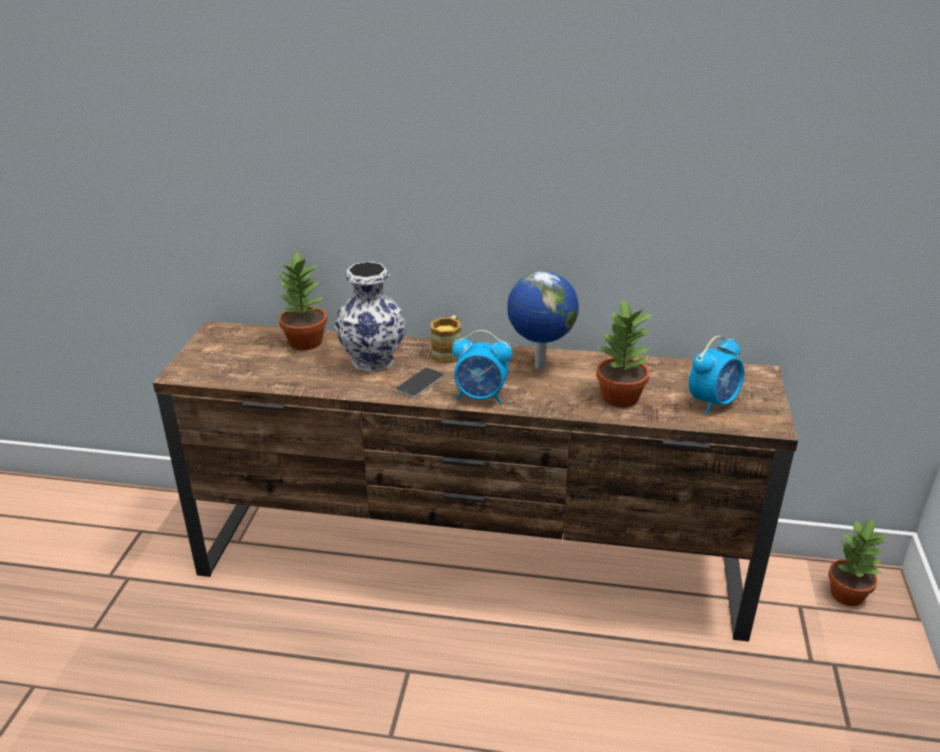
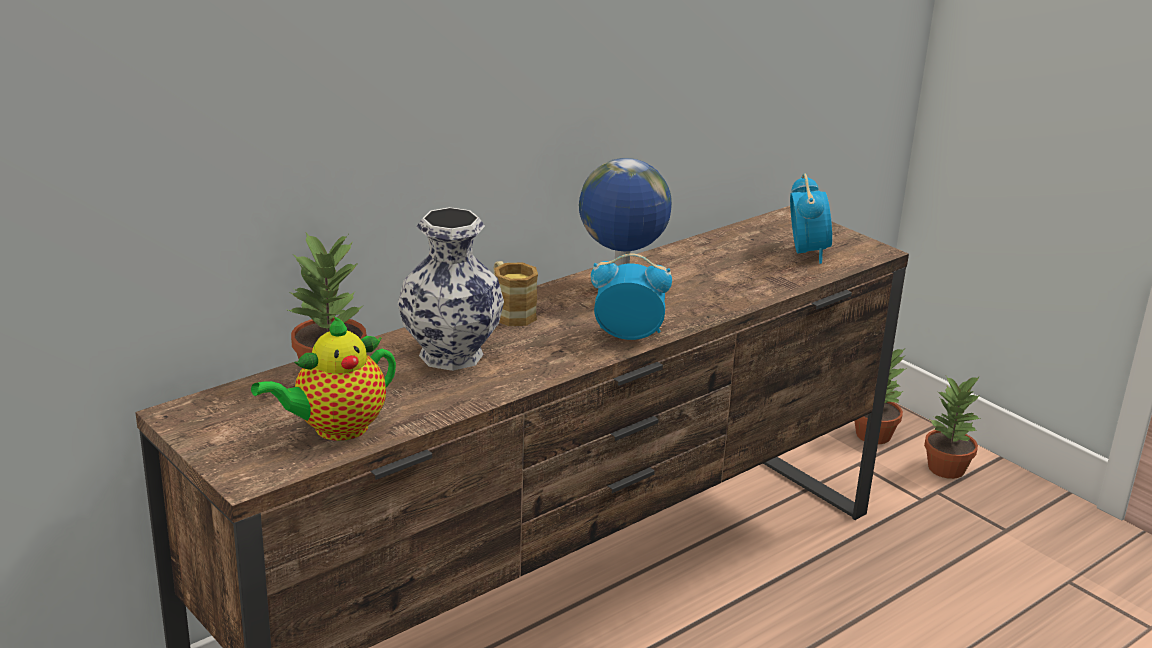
camera: 50 degrees left, 5 degrees down
phone [395,367,445,398] -> none
alarm clock [452,330,512,404] -> alarm clock turned 135 degrees counterclockwise [591,253,672,340]
potted plant [596,298,653,407] -> potted plant moved to [924,376,981,479]
none -> teapot [251,317,396,441]

